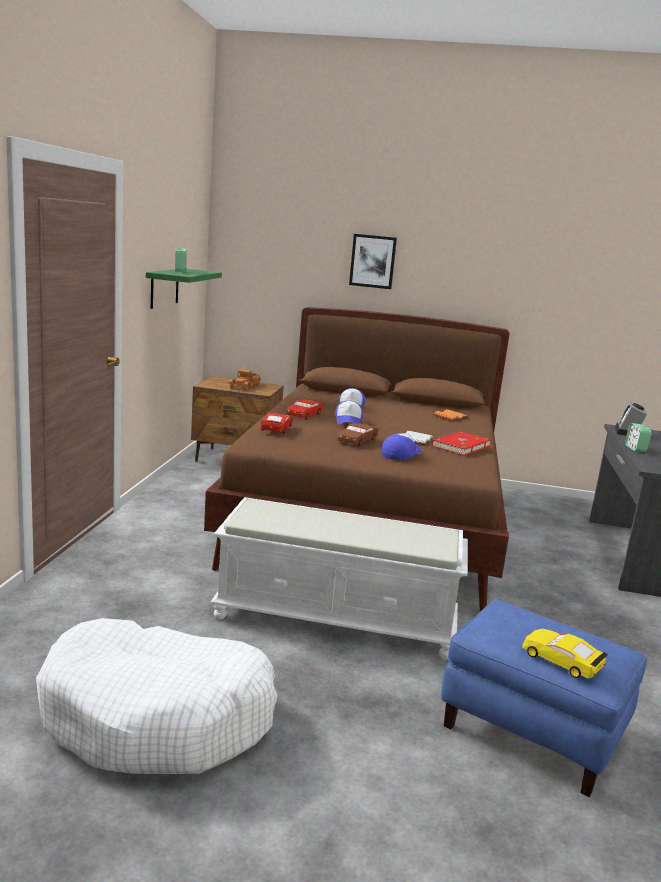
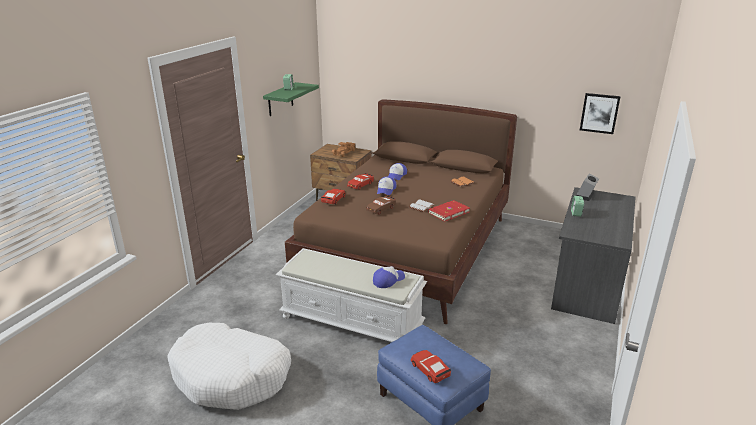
camera: 15 degrees right, 10 degrees up
picture [349,234,397,289] -> picture moved to [580,93,621,134]
cap [381,433,422,460] -> cap moved to [373,266,405,288]
yellow toy car [522,629,608,679] -> red toy car [411,350,452,383]

